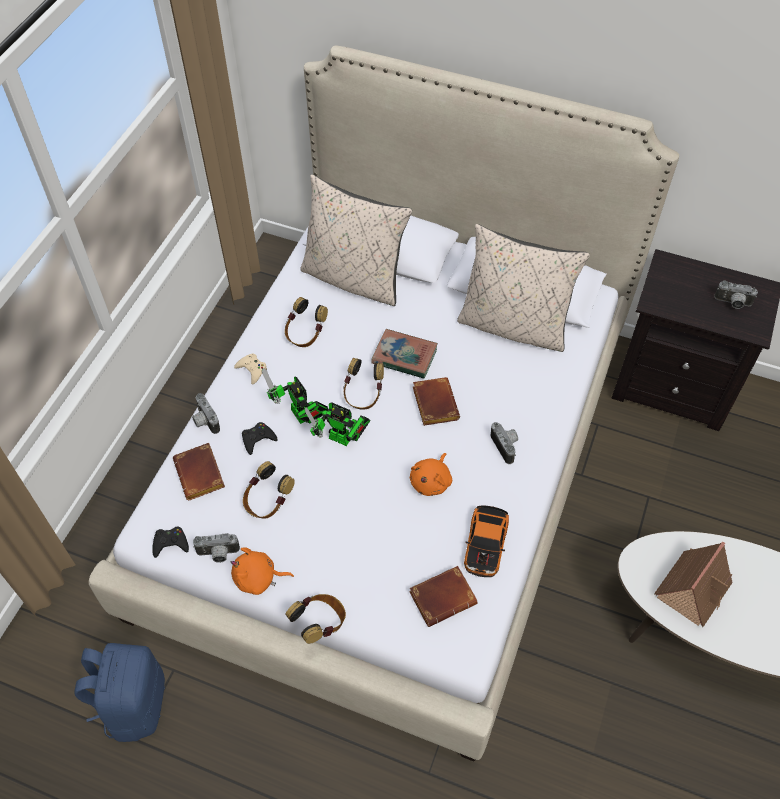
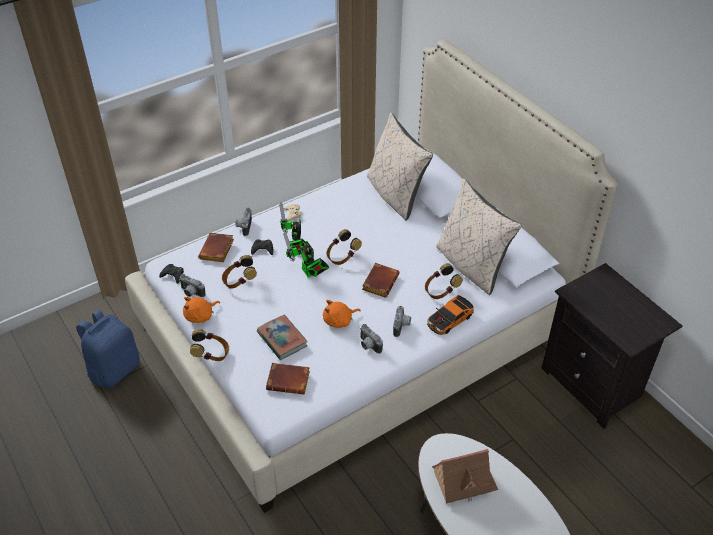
camera: 35 degrees right, 10 degrees down
orange plush toy [231,548,294,595] -> orange plush toy turned 75 degrees counterclockwise [183,297,220,323]
headphones [285,297,328,347] -> headphones moved to [425,263,463,299]
book [371,329,438,379] -> book moved to [257,314,308,360]
toy car [464,505,509,577] -> toy car moved to [427,295,474,335]
camera [714,280,758,309] -> camera moved to [360,324,383,354]

